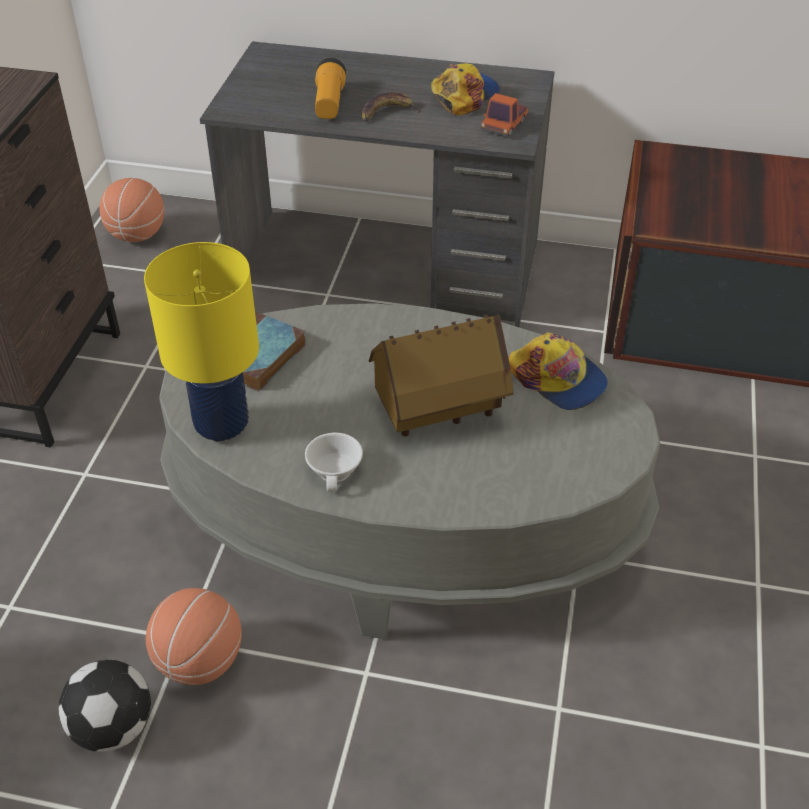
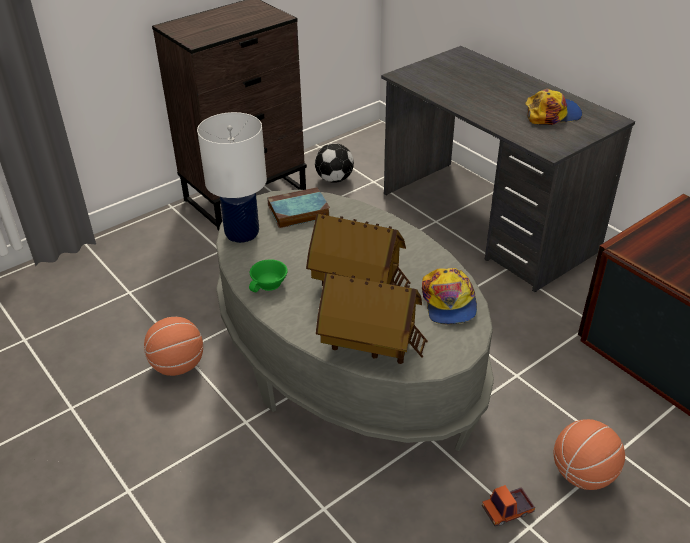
camera: 40 degrees right, 5 degrees down
football [59,660,151,752] -> football moved to [315,143,354,183]
basketball [100,178,164,242] -> basketball moved to [554,419,625,490]
yellow table lamp [144,242,259,441] -> white table lamp [197,112,267,243]
white cup [305,433,363,492] -> green cup [249,259,288,292]
flashlight [315,58,346,119] -> none
banana [362,92,420,122] -> none
toy truck [481,93,529,136] -> toy truck moved to [482,485,535,526]
none -> toy house [316,272,428,364]

